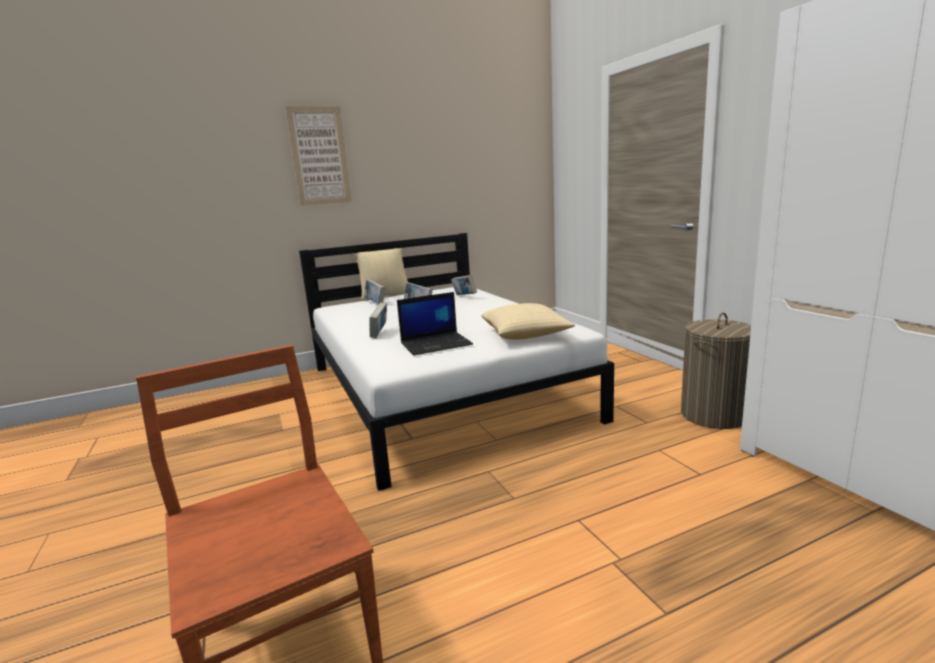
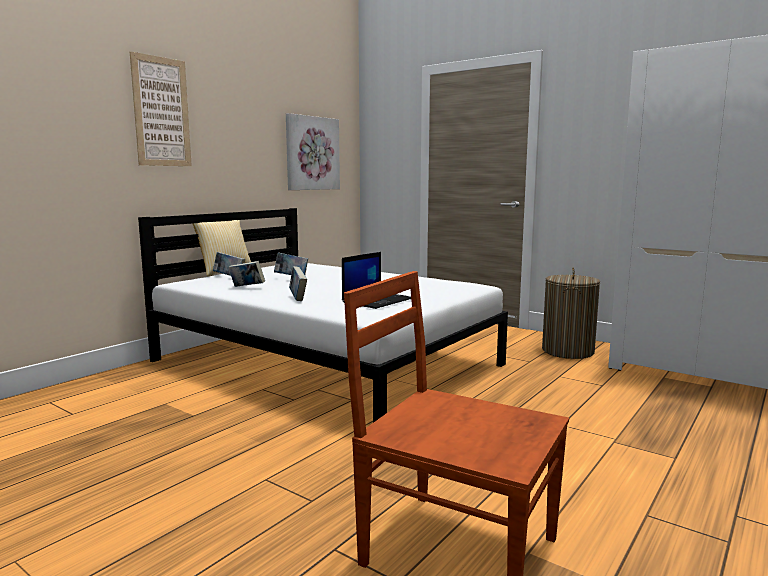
camera: 30 degrees left, 5 degrees down
book [451,275,477,295] -> book moved to [228,261,265,287]
pillow [482,303,575,340] -> none
none -> picture [286,113,340,190]

